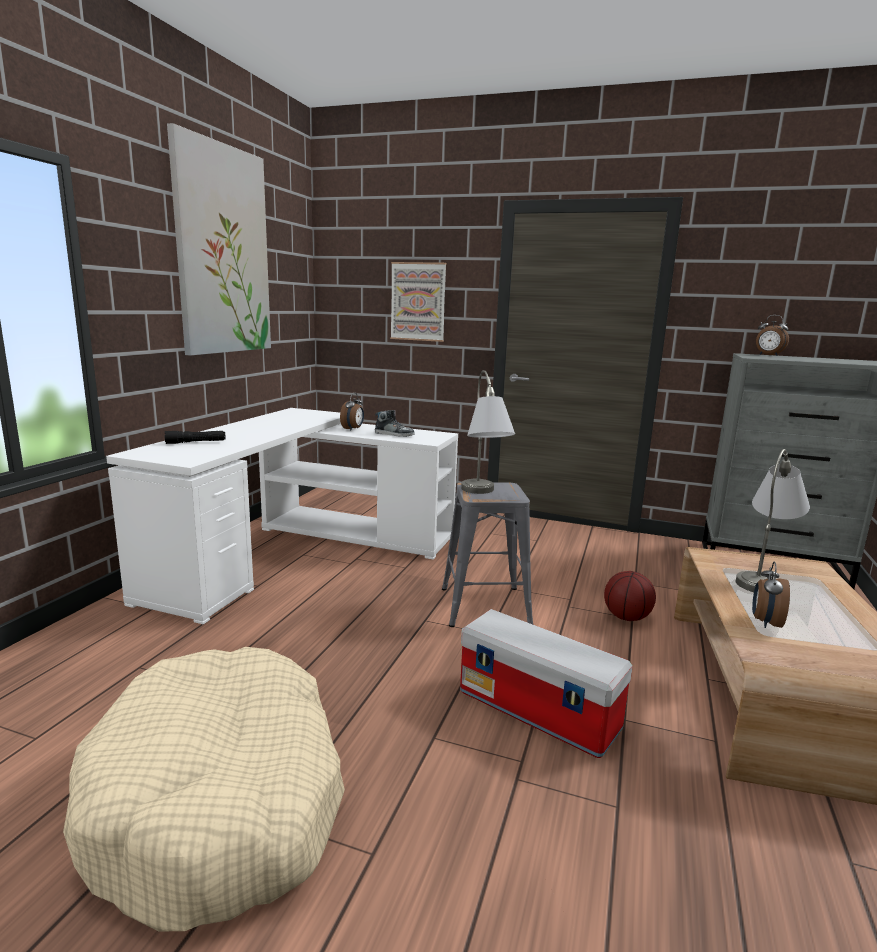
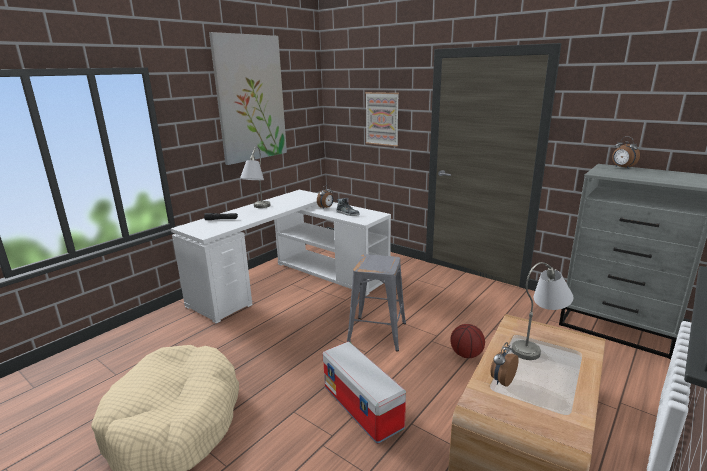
camera: 20 degrees right, 5 degrees up
grey table lamp [461,370,515,494] -> grey table lamp moved to [240,146,270,208]

